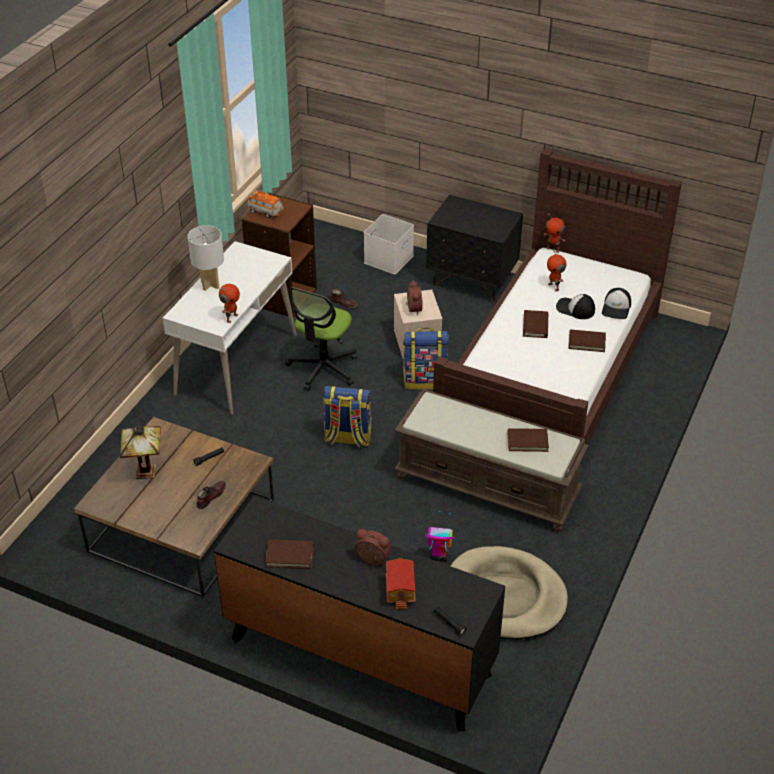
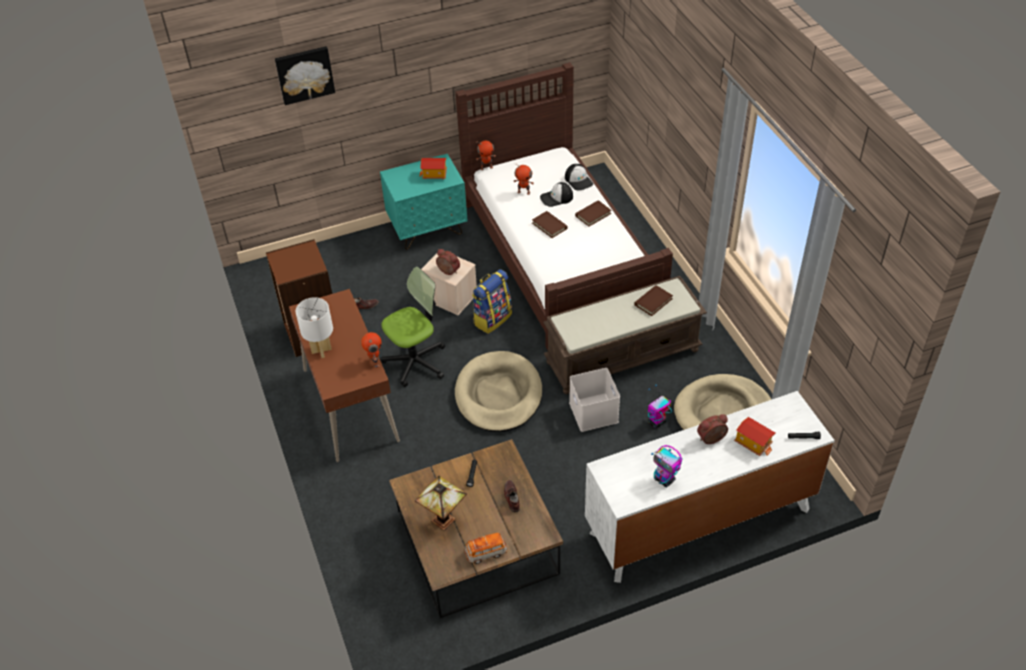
camera: 45 degrees left, 5 degrees up
white desk [163,241,297,414] -> brown desk [289,289,400,462]
black dresser [214,497,505,732] -> white dresser [585,391,835,583]
toy car [247,190,283,218] -> toy car moved to [465,533,507,564]
brown book [265,539,314,569] -> toy robot [651,445,682,487]
office chair [285,287,358,391] -> office chair turned 105 degrees counterclockwise [380,267,445,387]
backpack [323,386,371,447] -> beige dog bed [455,351,542,432]
white storage box [364,214,414,274] -> white storage box moved to [569,368,620,432]
black nightstand [426,195,523,301] -> turquoise nightstand [380,154,468,250]
none -> picture [275,46,335,105]
none -> toy house [419,158,447,179]

